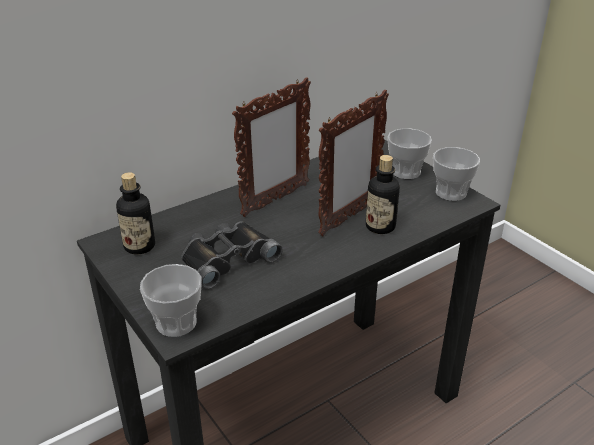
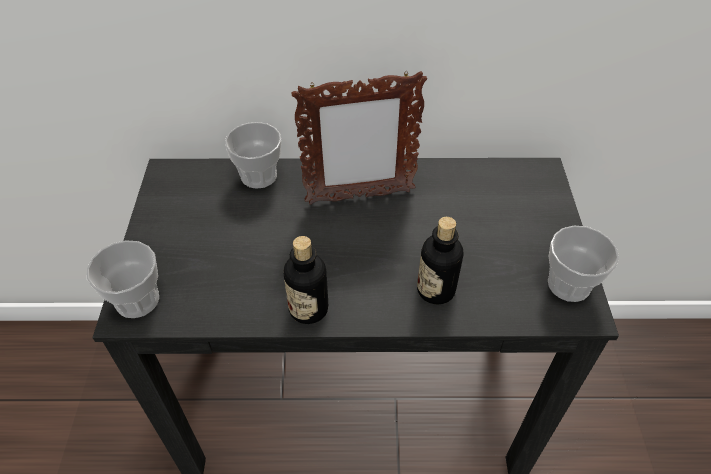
camera: 35 degrees right, 15 degrees up
bottle [116,172,155,254] -> bottle moved to [283,236,328,324]
black binoculars [181,221,283,289] -> none
picture frame [318,90,389,236] -> none
cup [387,128,432,179] -> cup moved to [225,122,281,188]

